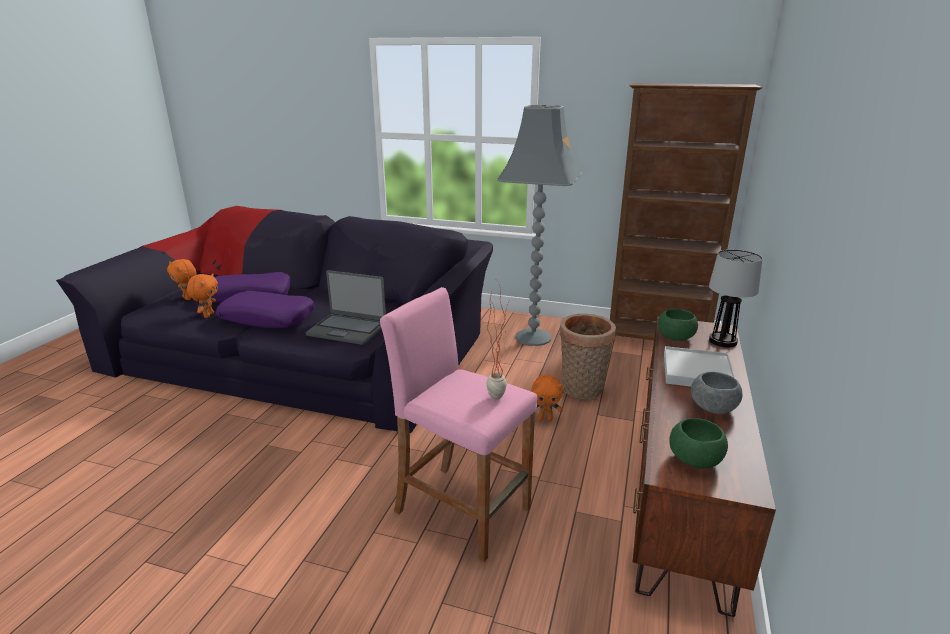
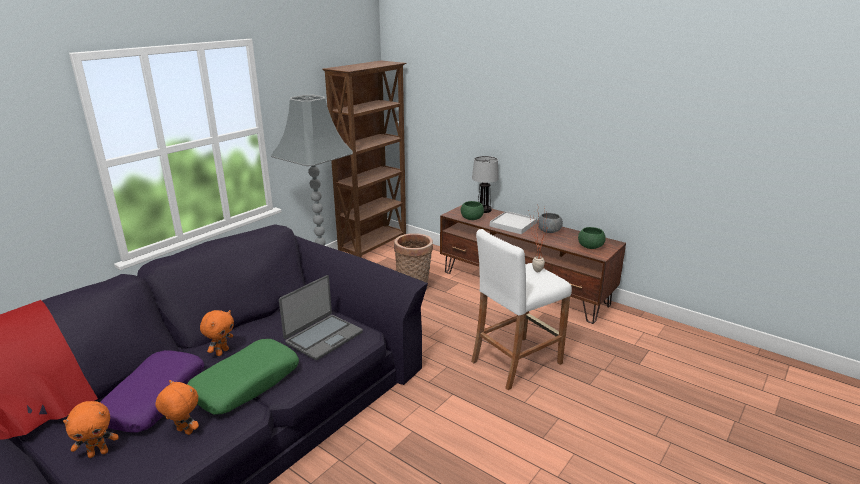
camera: 70 degrees left, 0 degrees up
purple pillow [216,291,315,328] -> green pillow [187,339,299,415]
pink stool [380,287,537,562] -> white stool [471,229,572,390]
orange plush toy [532,375,563,421] -> orange plush toy moved to [200,310,234,356]

